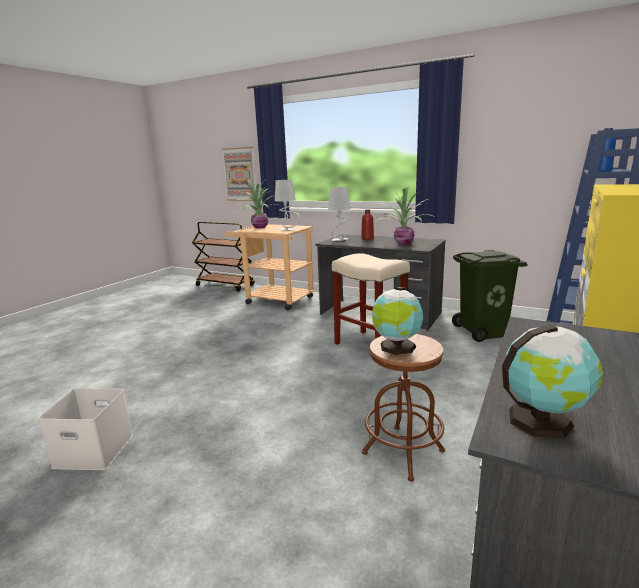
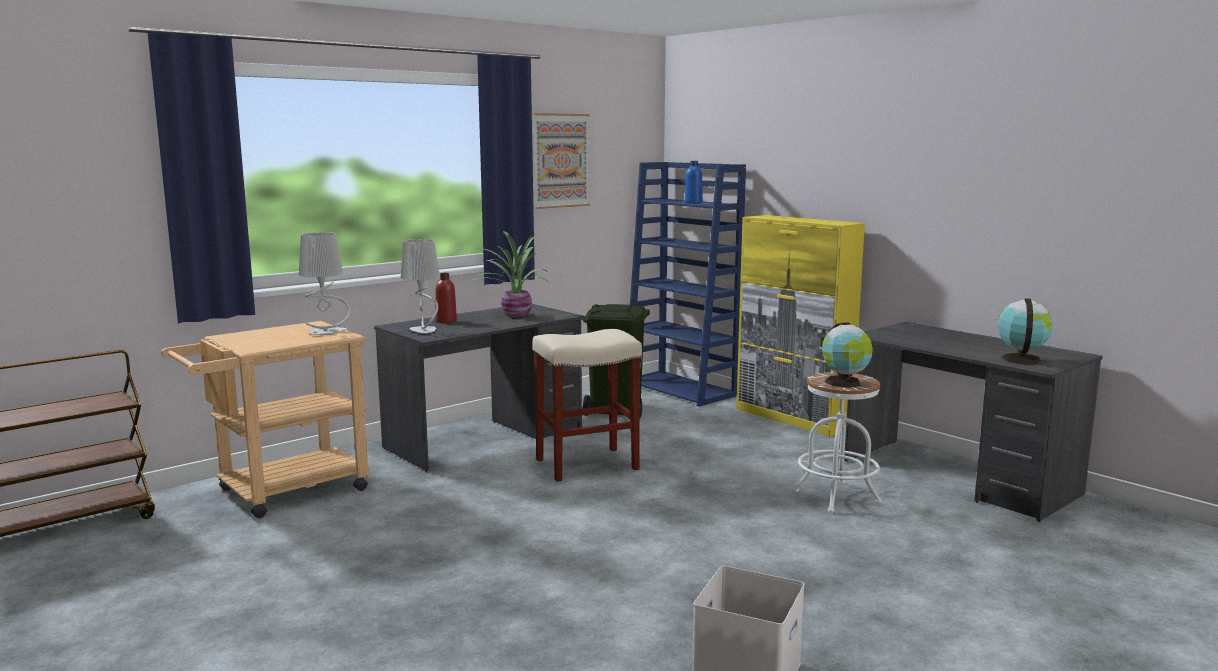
camera: 70 degrees left, 5 degrees down
picture [221,147,256,201] -> picture moved to [532,113,590,209]
potted plant [231,180,275,228] -> none
brown stool [362,334,445,482] -> white stool [793,372,882,513]

